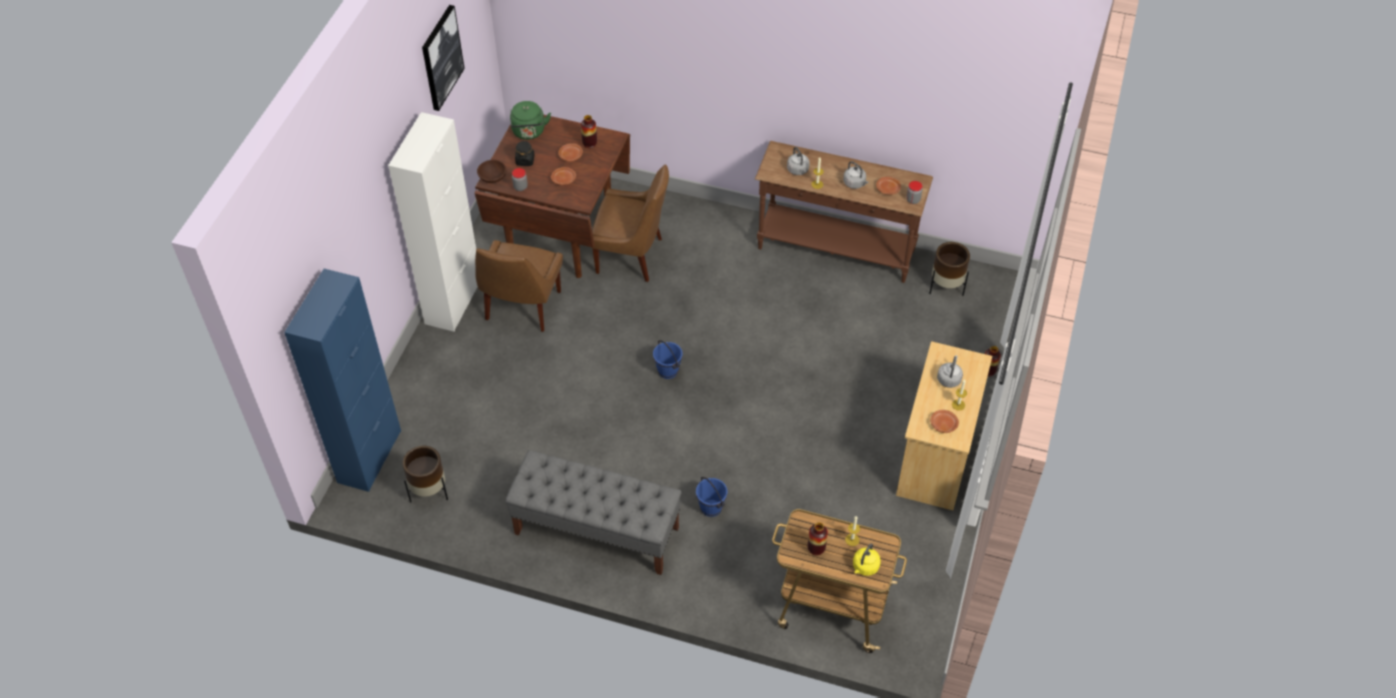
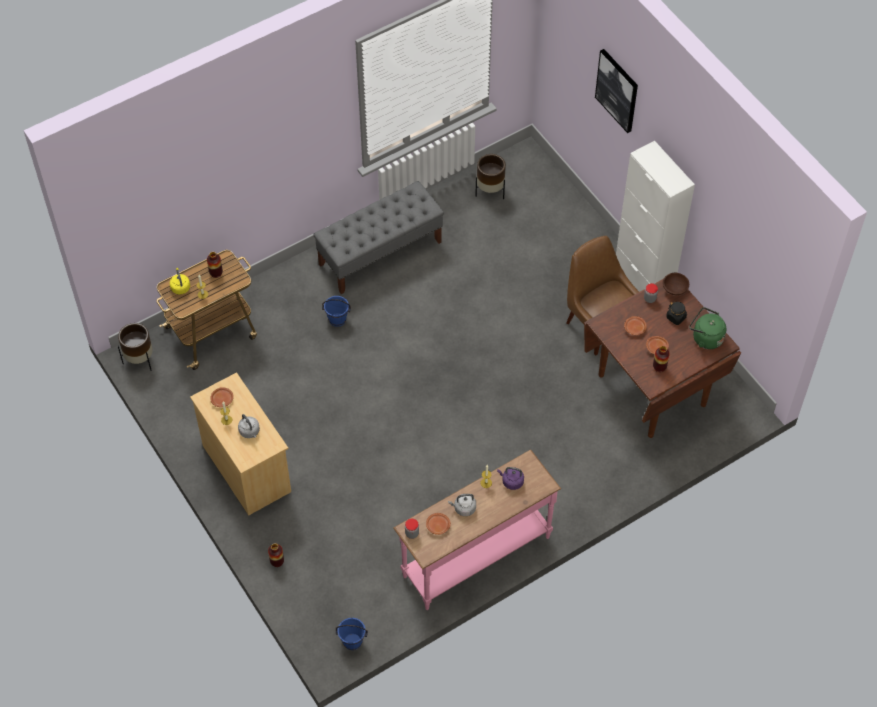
camera: 130 degrees right, 5 degrees up
blue cabinet [284,269,401,492] -> none
picture [422,5,465,111] -> picture moved to [595,49,638,133]
brown chair [591,165,669,282] -> none
blue bucket [653,340,683,379] -> blue bucket moved to [336,618,368,650]
brown console table [755,141,933,283] -> pink console table [393,449,561,610]
grey kettle [787,147,810,175] -> purple kettle [497,467,524,490]
brown planter [929,242,970,296] -> brown planter moved to [118,323,153,370]

